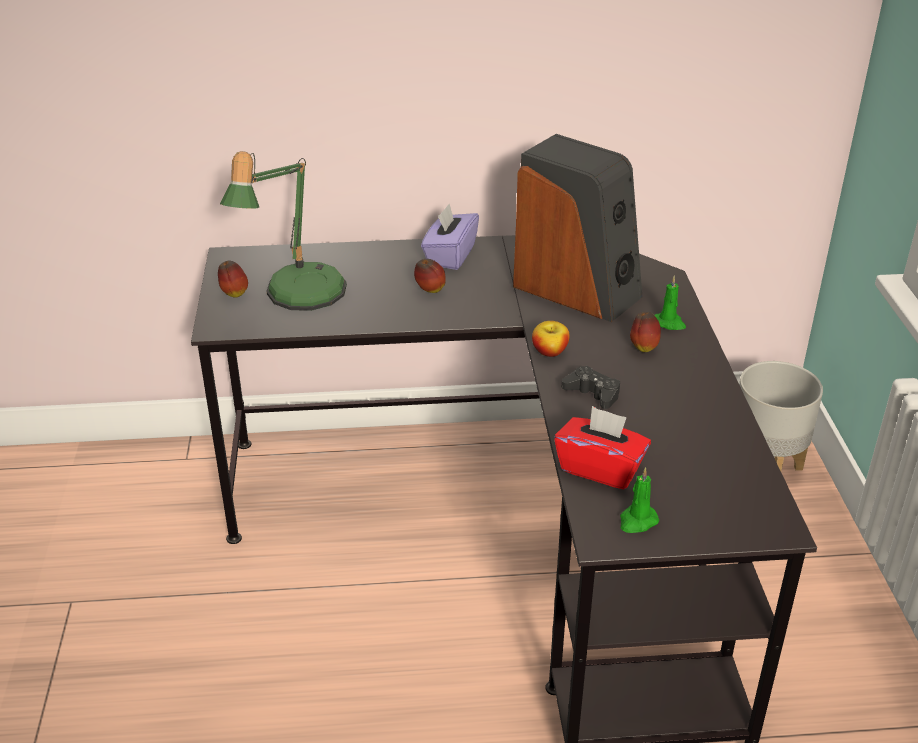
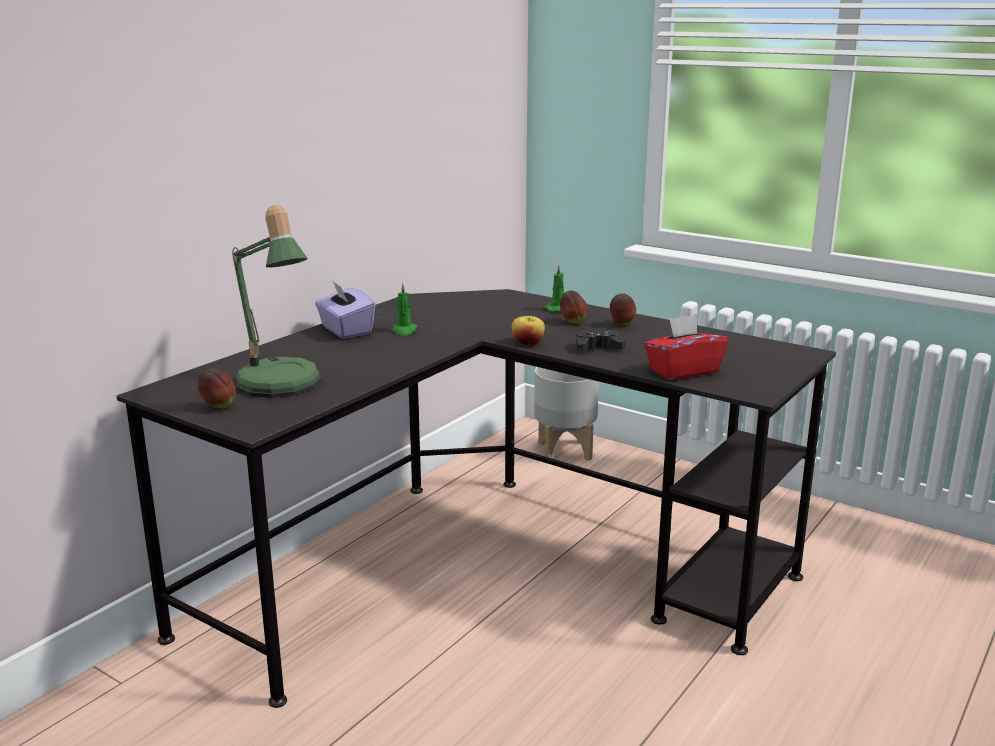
camera: 50 degrees left, 15 degrees down
apple [414,259,446,293] -> apple moved to [610,293,636,325]
speaker [513,134,642,322] -> none
green candle [620,467,659,533] -> green candle moved to [392,283,417,336]

